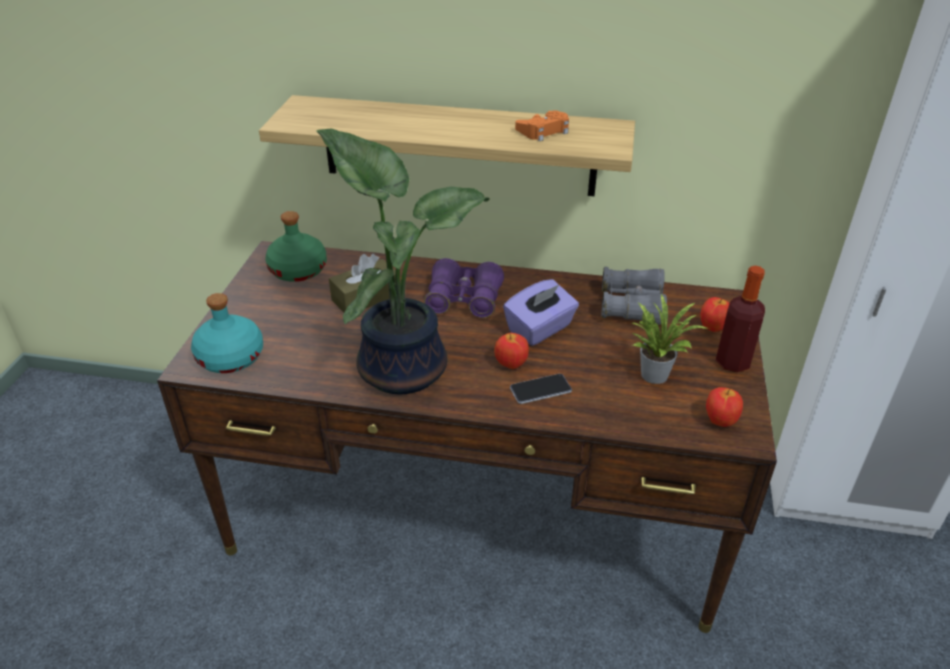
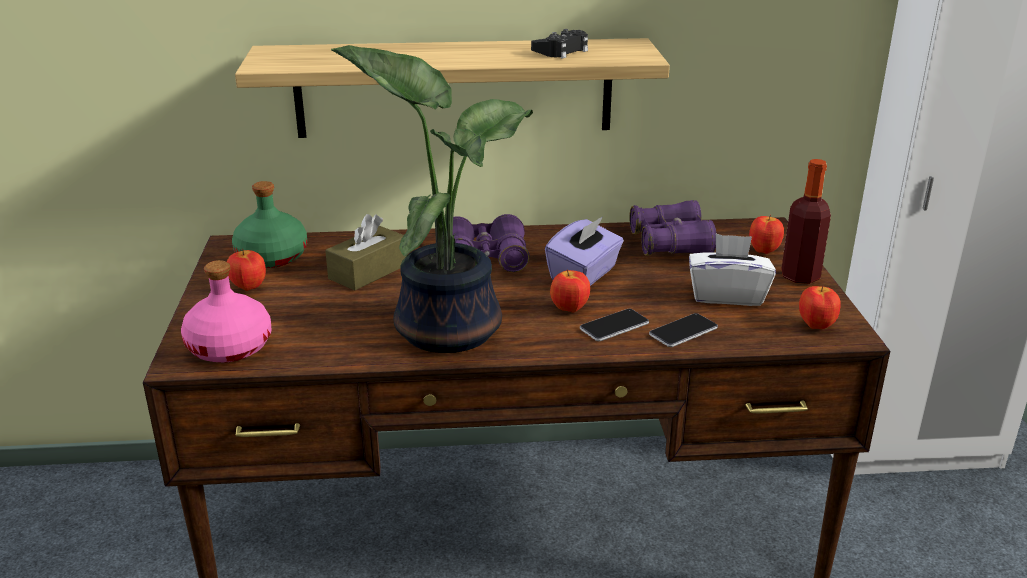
camera: 15 degrees left, 10 degrees down
turquoise bottle [191,293,263,373] -> pink bottle [181,260,272,363]
orange game controller [515,110,569,141] -> black game controller [531,29,588,59]
grey binoculars [601,267,667,325] -> purple binoculars [629,200,716,256]
potted plant [632,294,709,384] -> white tissue box [689,234,776,306]
none -> apple [227,249,266,291]
none -> phone [649,313,718,347]

